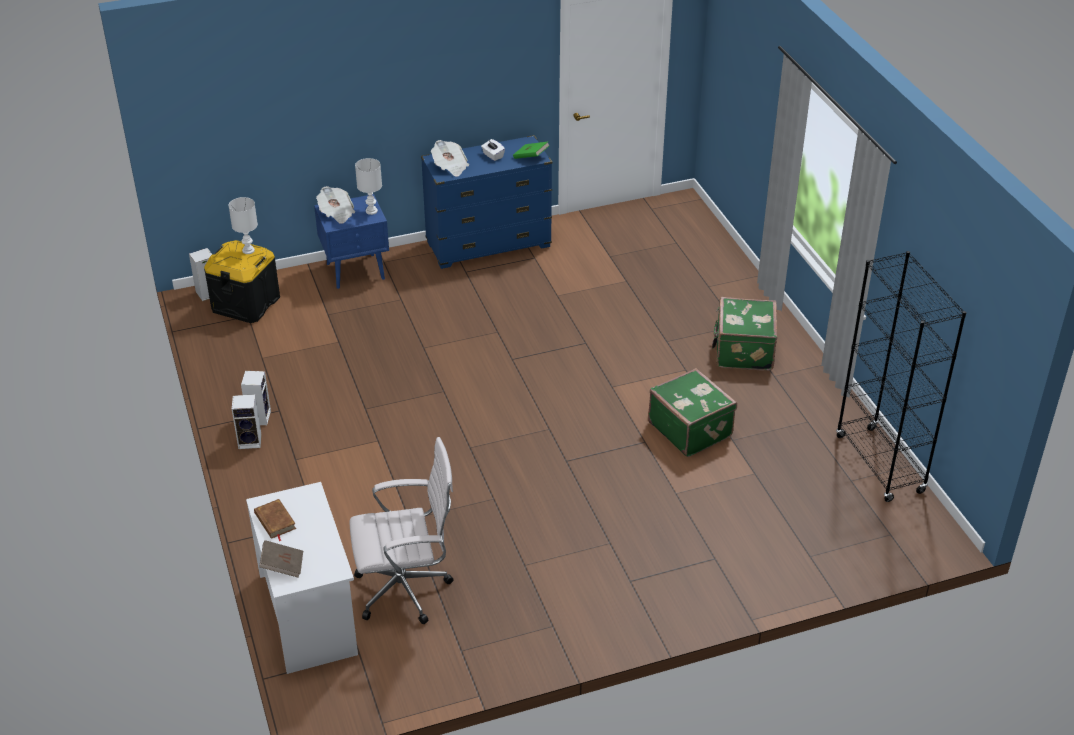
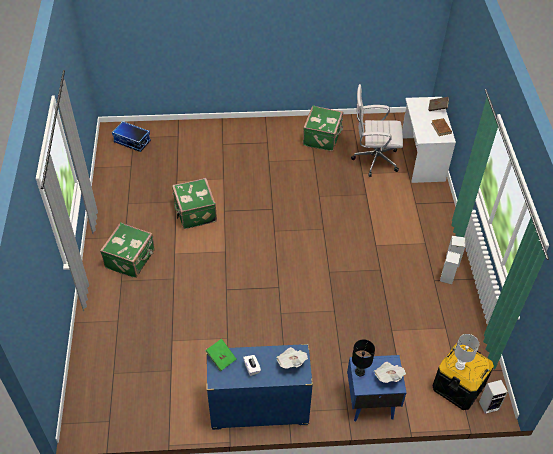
camera: 165 degrees left, 10 degrees up
white table lamp [355,158,382,215] -> black table lamp [352,339,375,376]
black bookcase [836,251,967,502] -> none
none -> storage box [112,121,151,152]
none -> green suitcase [303,105,343,151]

